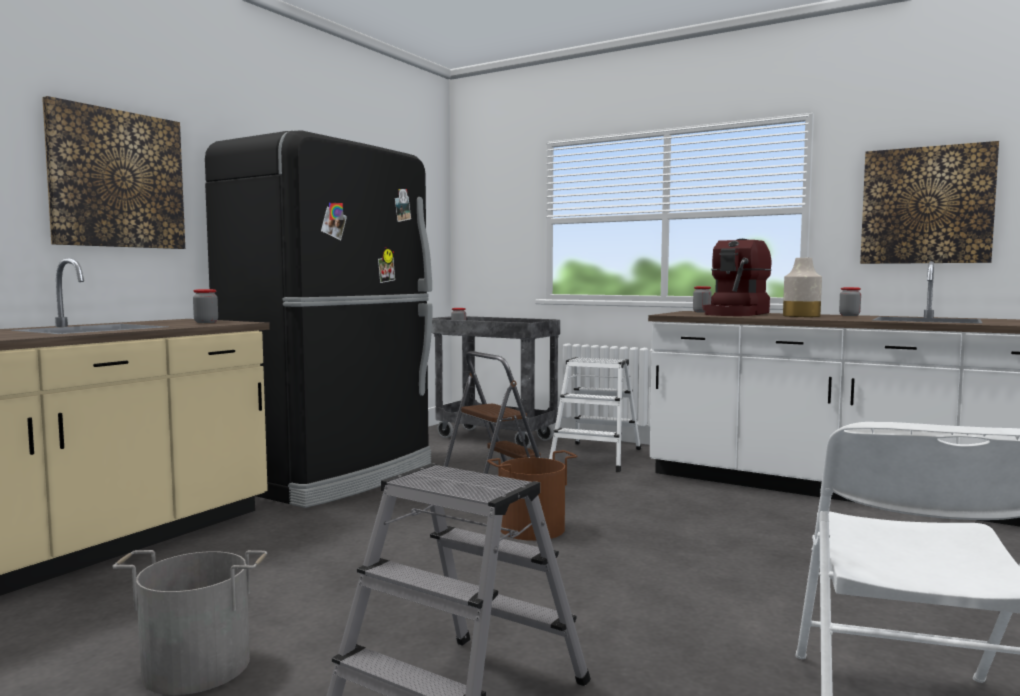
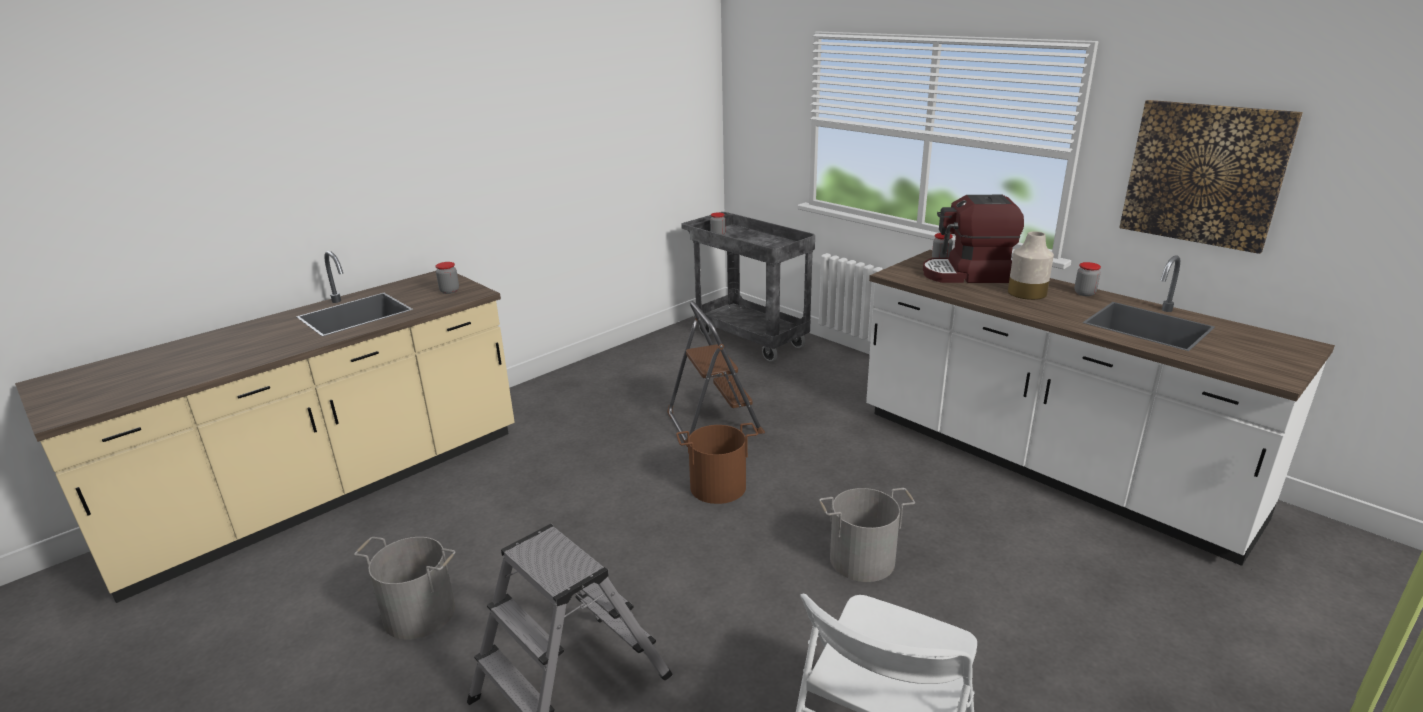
camera: 15 degrees right, 20 degrees up
picture [42,96,185,249] -> none
black fridge [205,130,433,508] -> none
white step ladder [549,357,641,472] -> none
coffee machine [703,239,772,316] -> coffee machine turned 45 degrees clockwise [923,195,1024,283]
none -> grey bucket [819,488,915,582]

